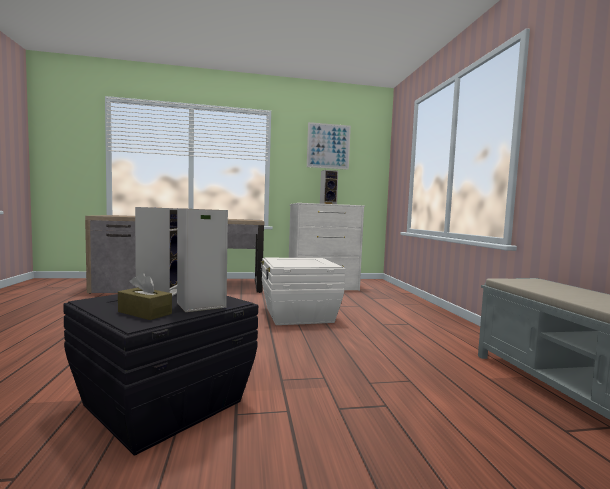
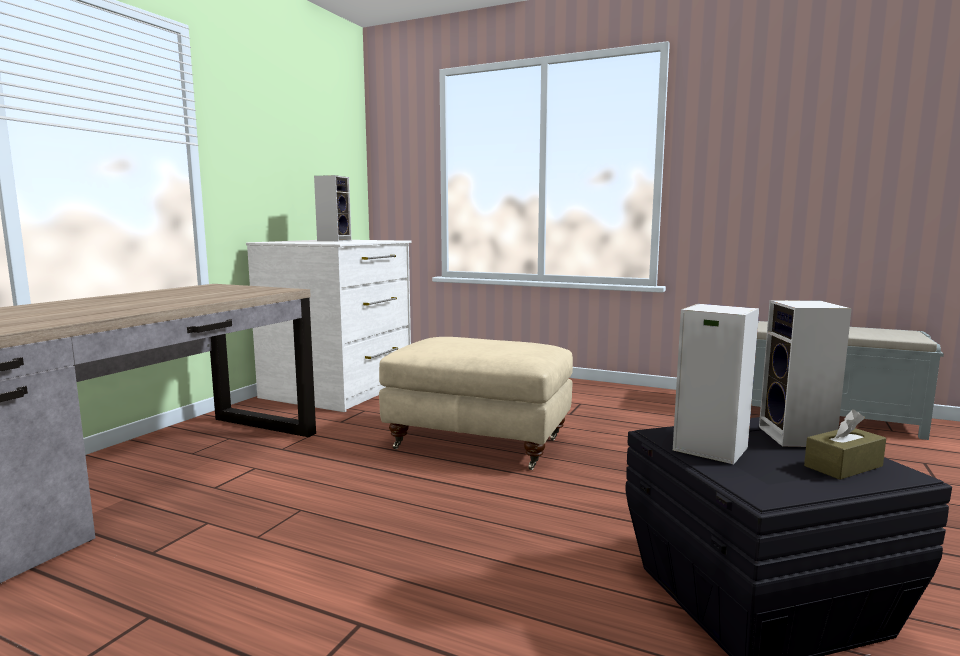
camera: 55 degrees left, 5 degrees up
white storage box [260,258,345,325] -> beige ottoman [379,337,573,470]
picture [307,122,351,170] -> none

